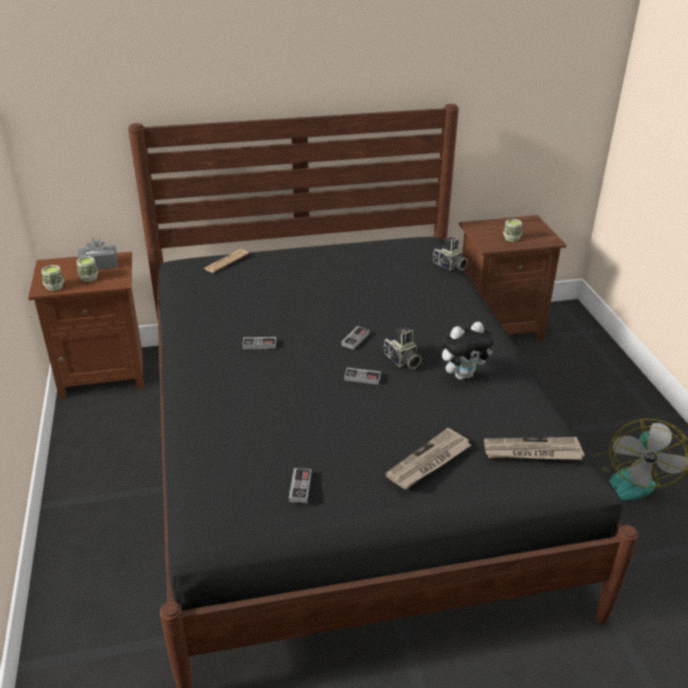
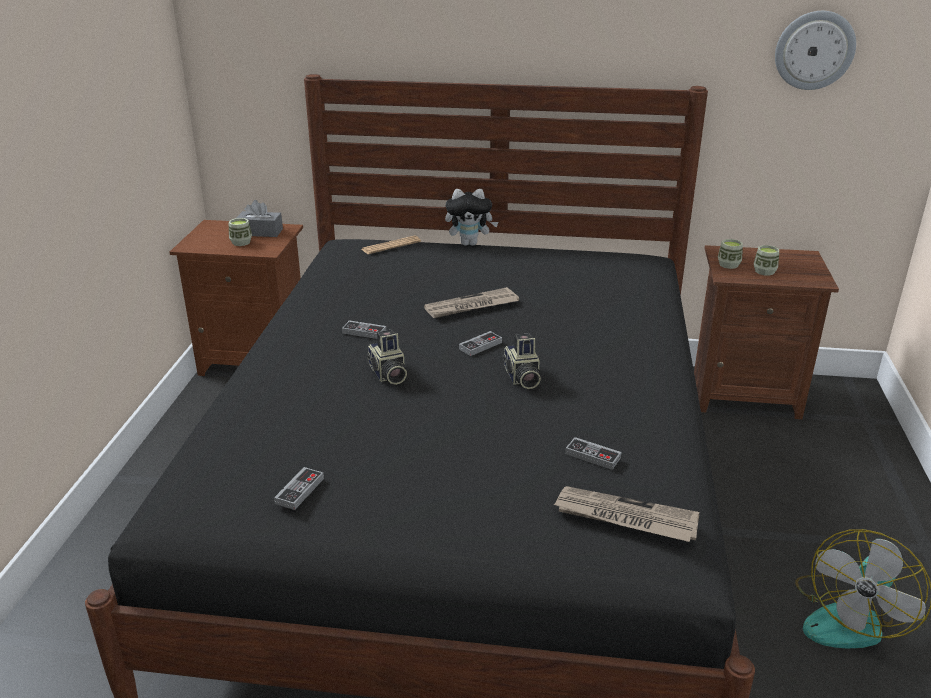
camera: 20 degrees right, 5 degrees down
cup [42,265,64,291] -> cup moved to [718,239,743,269]
game controller [344,368,381,385] -> game controller moved to [565,437,621,470]
newspaper [385,428,471,489] -> newspaper moved to [424,287,519,318]
camera [432,237,468,270] -> camera moved to [366,330,407,385]
plush toy [442,322,494,380] -> plush toy moved to [445,189,498,246]
none -> wall clock [775,11,856,90]

